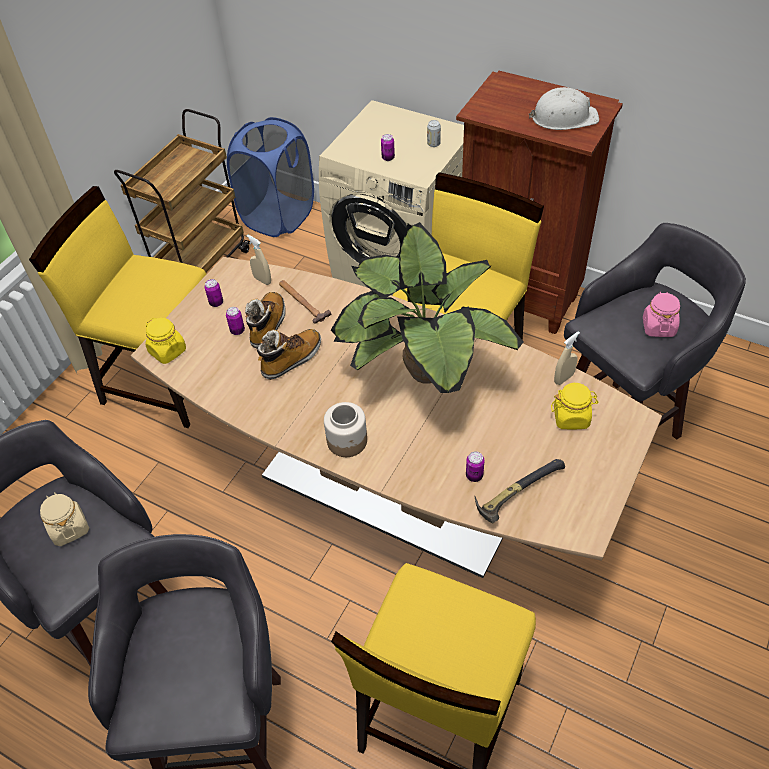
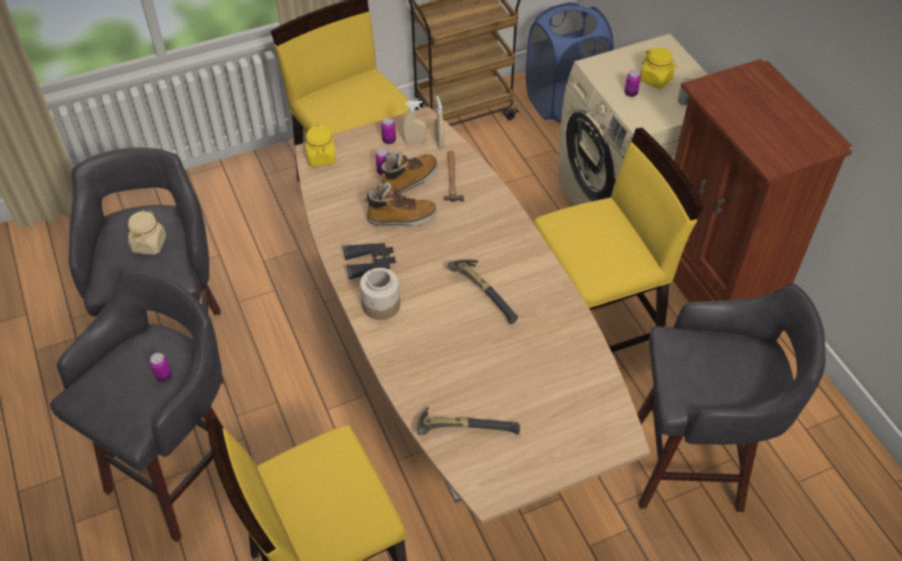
camera: 35 degrees right, 0 degrees up
potted plant [331,222,523,393] -> hammer [447,259,518,324]
can [466,451,485,482] -> can moved to [150,353,172,382]
white hard hat [529,87,599,130] -> none
yellow jar [551,383,599,430] -> yellow jar moved to [640,47,677,89]
beige spray bottle [554,331,580,385] -> beige spray bottle moved to [402,100,426,144]
pink jar [643,292,680,337] -> none
none -> black binoculars [343,243,396,280]

